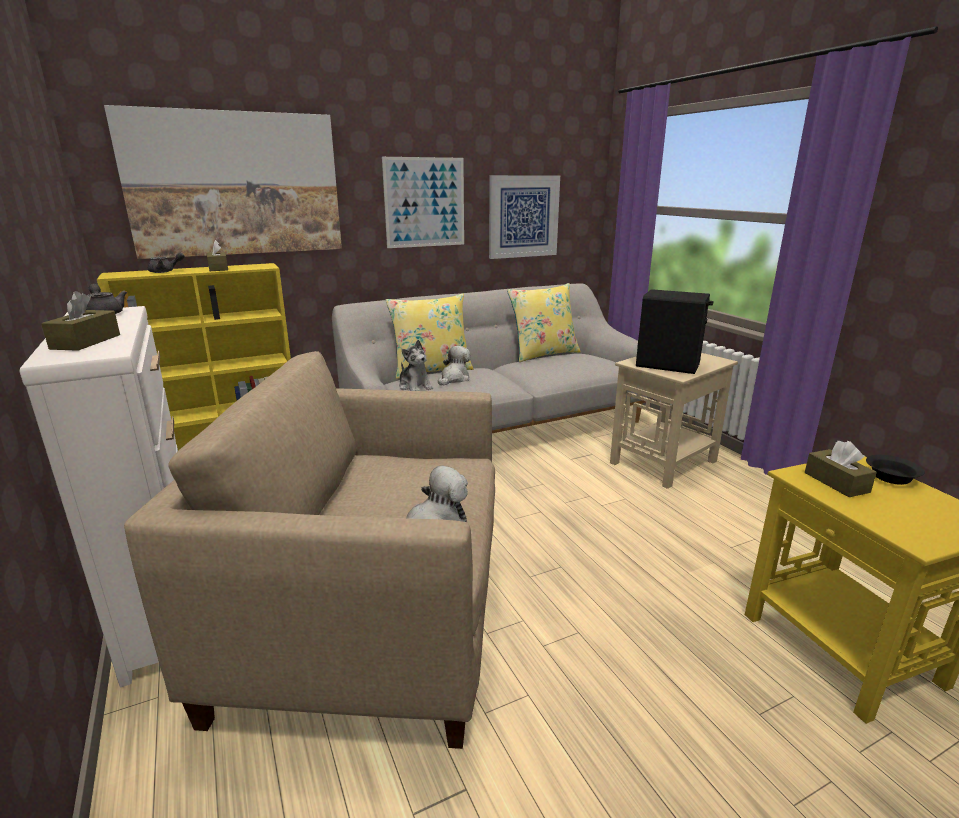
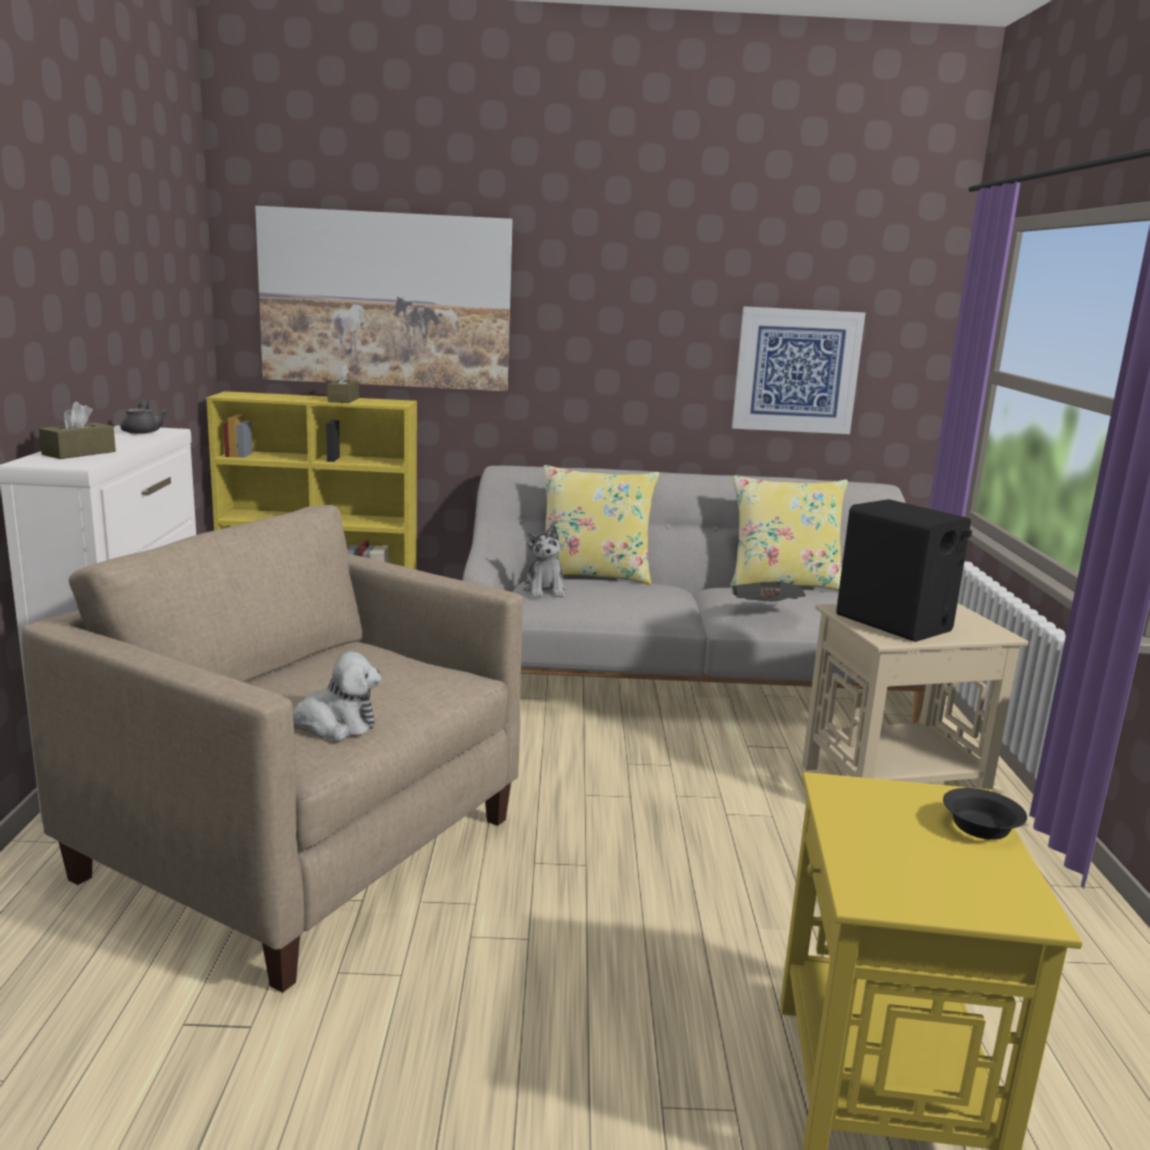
camera: 25 degrees right, 5 degrees down
grey teapot [148,252,184,273] -> none
picture [382,157,464,248] -> none
plush toy [438,346,471,386] -> none
brown tissue box [805,441,877,497] -> none
none -> newspaper [731,582,806,601]

